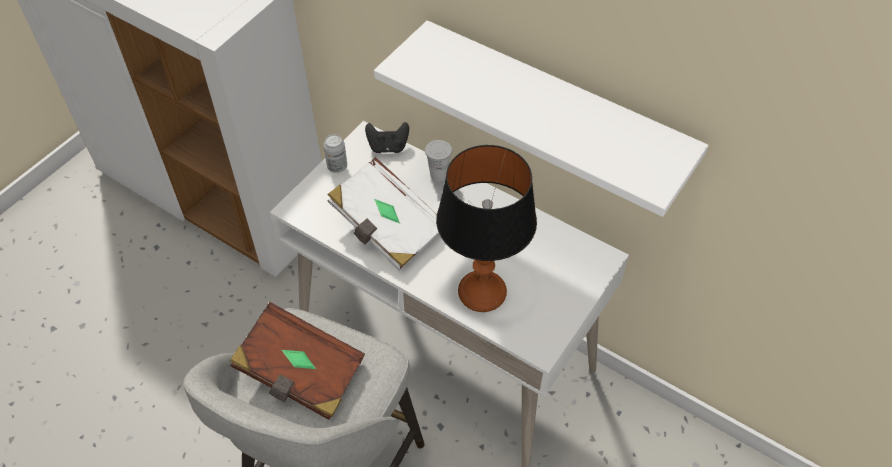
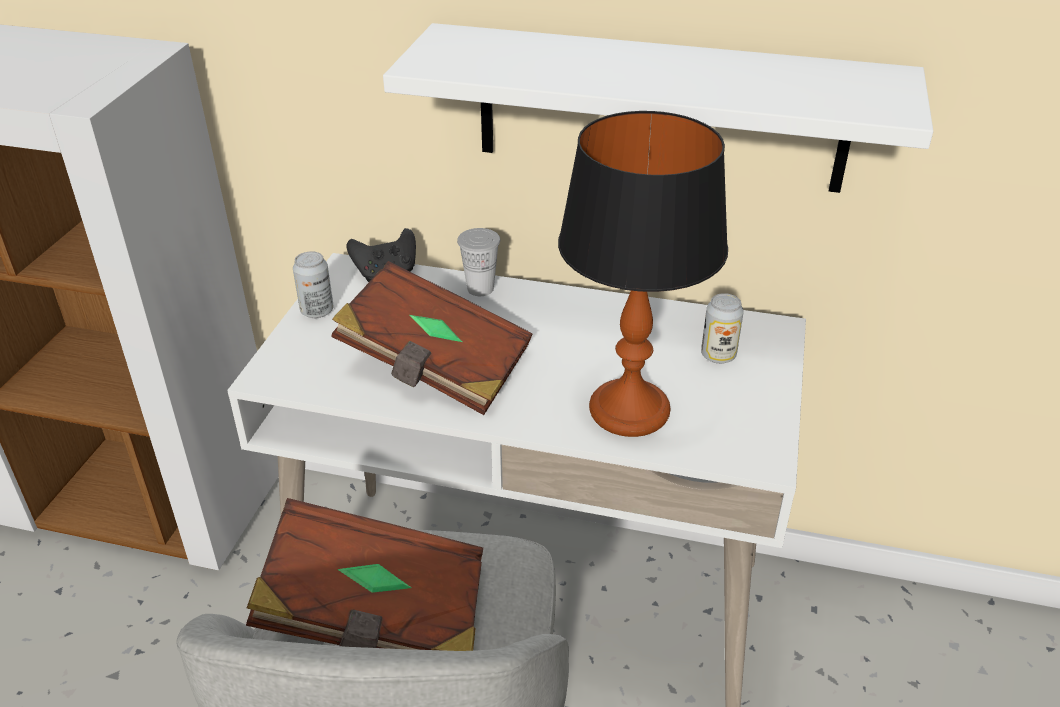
camera: 20 degrees left, 15 degrees down
white book [327,157,439,271] -> brown book [331,261,532,415]
none -> can [701,293,744,364]

